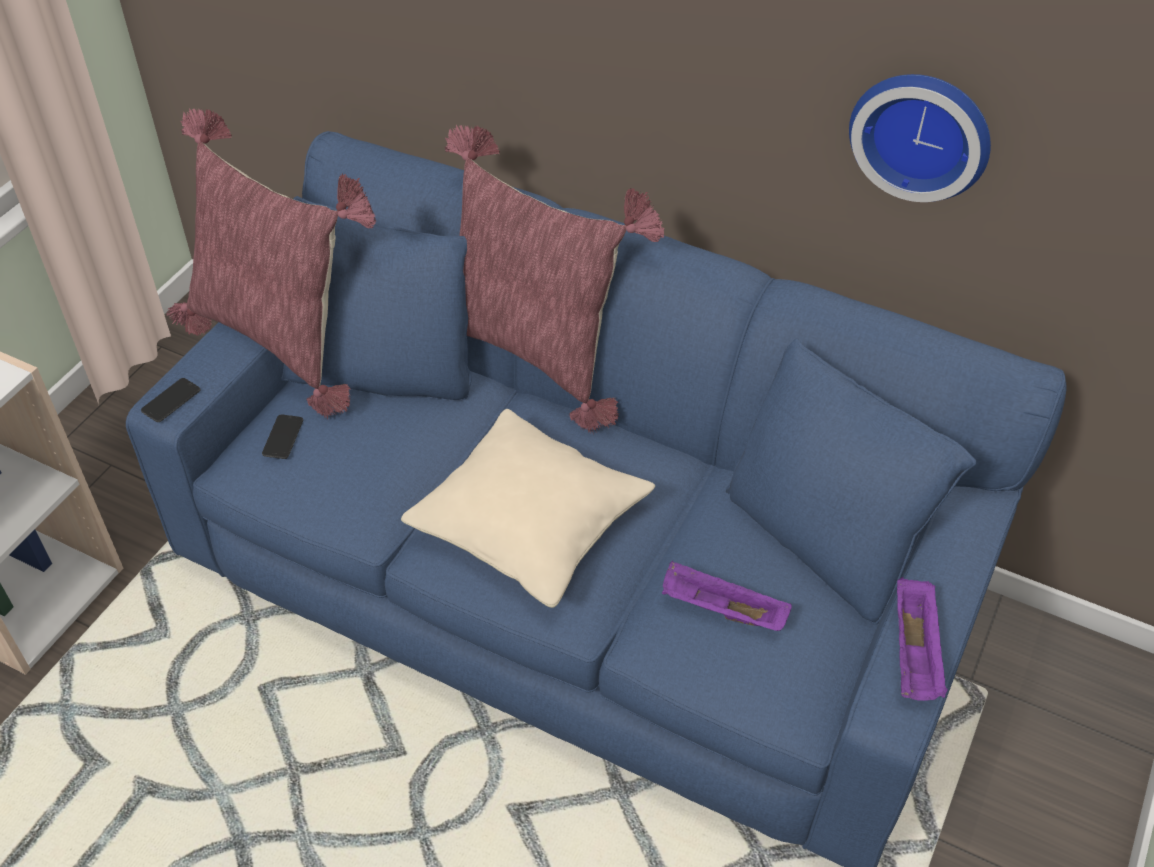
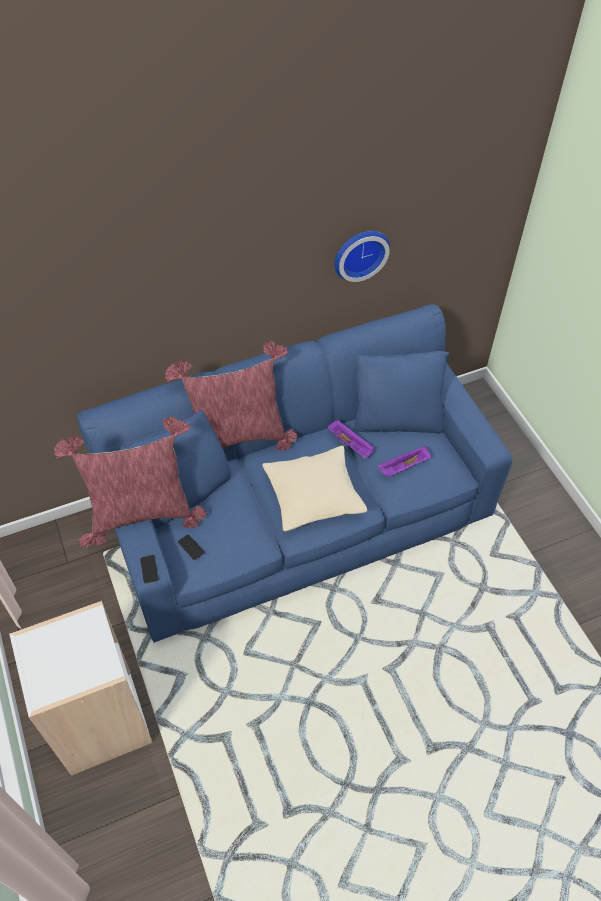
camera: 50 degrees left, 5 degrees up
purple tray [897,577,948,701] -> purple tray moved to [327,420,374,459]

